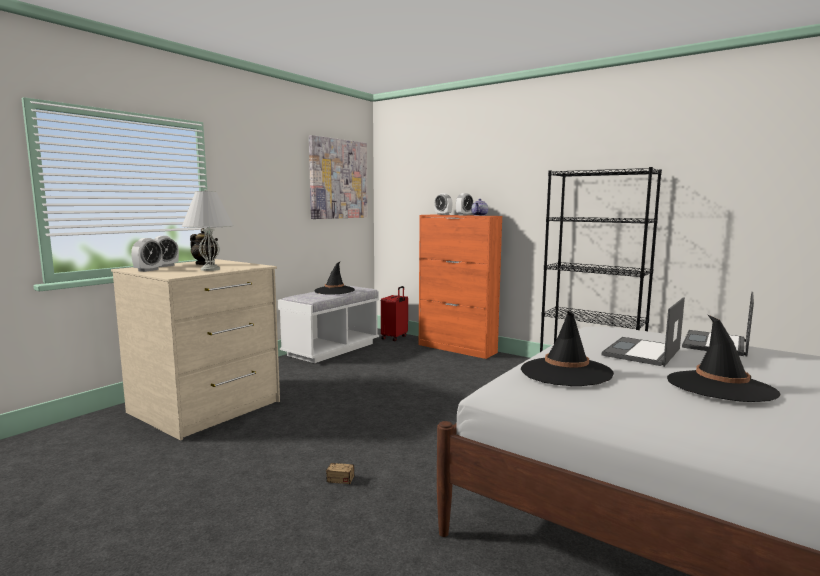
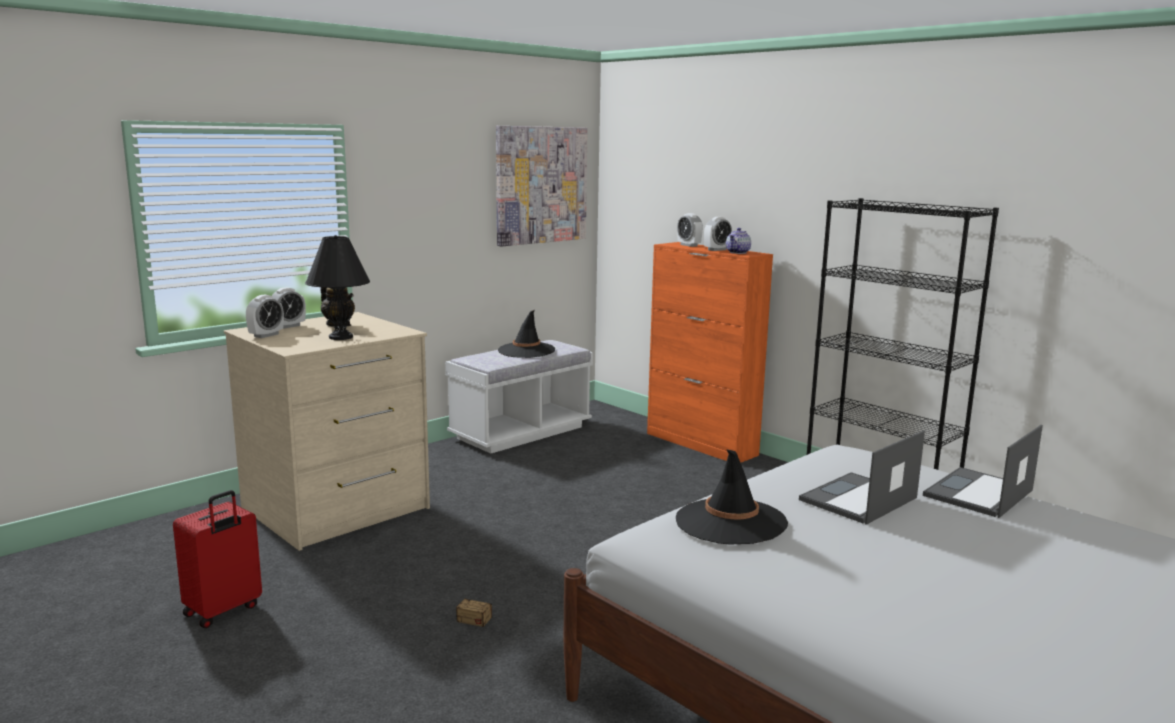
camera: 10 degrees right, 5 degrees up
white table lamp [182,189,233,271] -> black table lamp [305,235,370,340]
red suitcase [381,286,408,341] -> red suitcase moved to [173,490,262,628]
black hat [667,314,781,402] -> none

